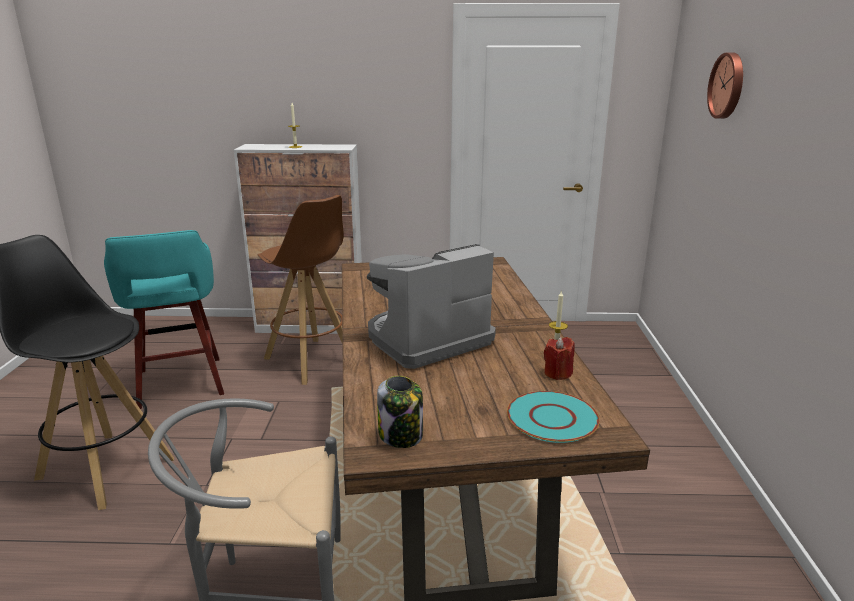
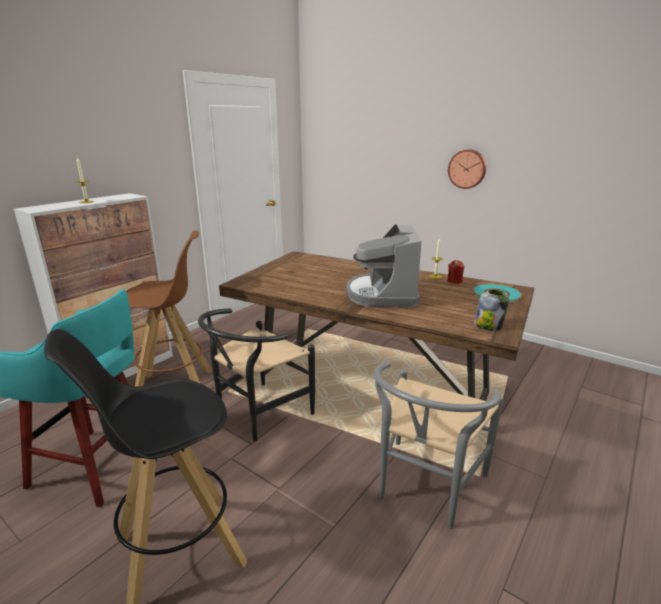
camera: 55 degrees left, 0 degrees up
wall clock [707,53,743,119] -> wall clock moved to [448,149,486,189]
none -> black chair [198,309,315,442]

